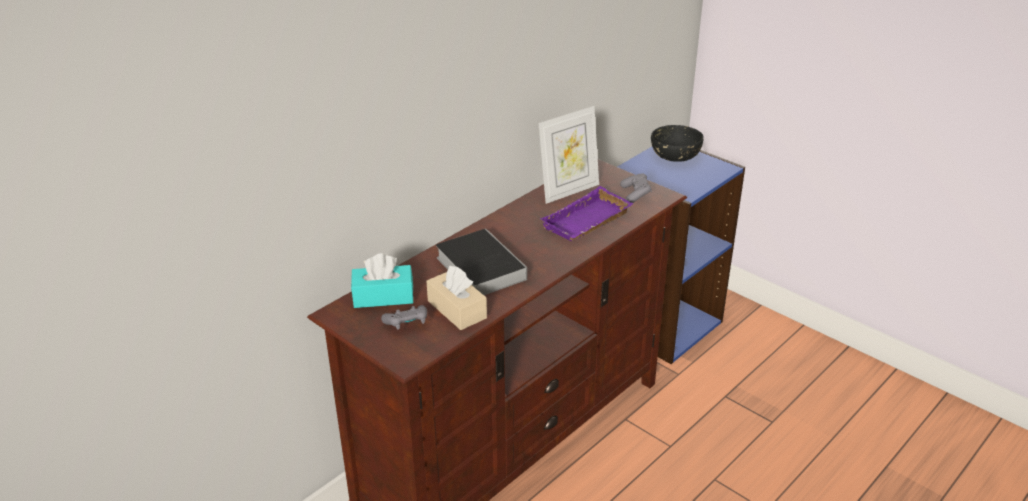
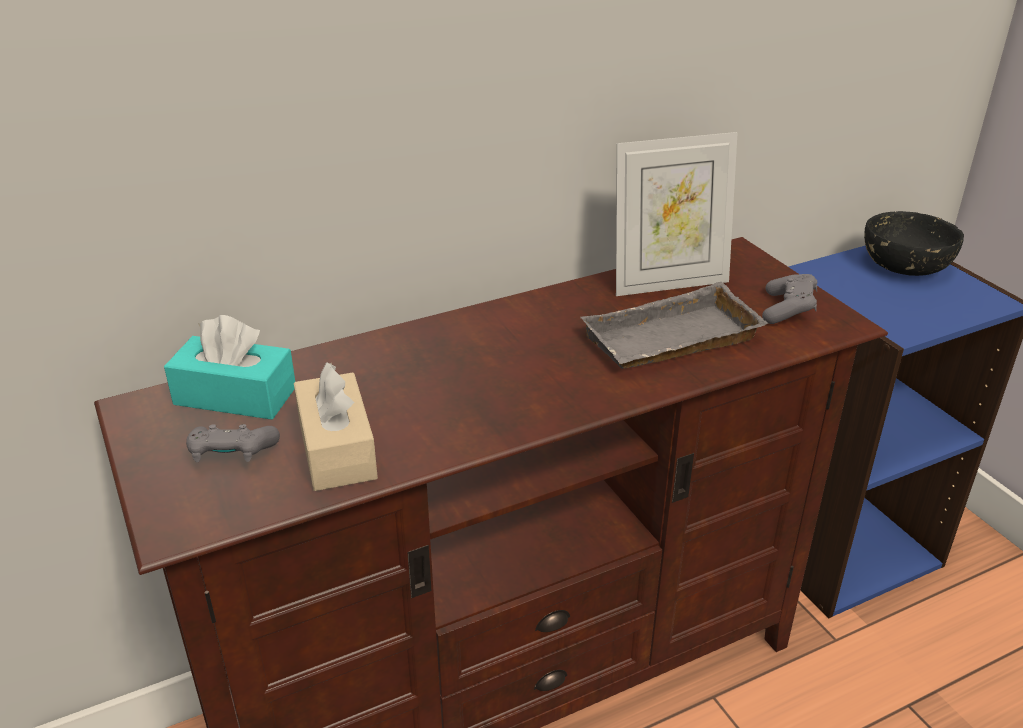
camera: 20 degrees right, 0 degrees up
book [436,229,527,295] -> none
purple tray [540,186,633,241] -> grey tray [580,282,769,369]

